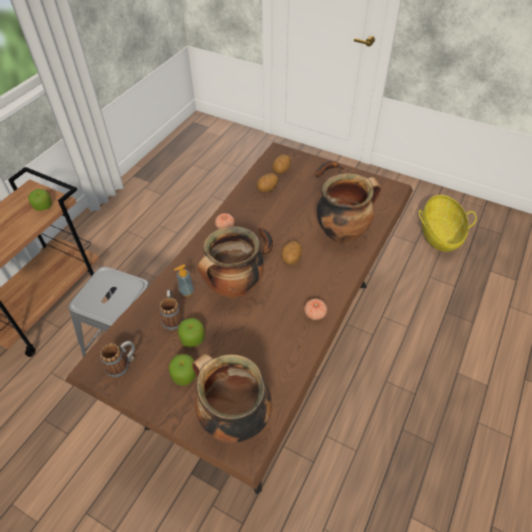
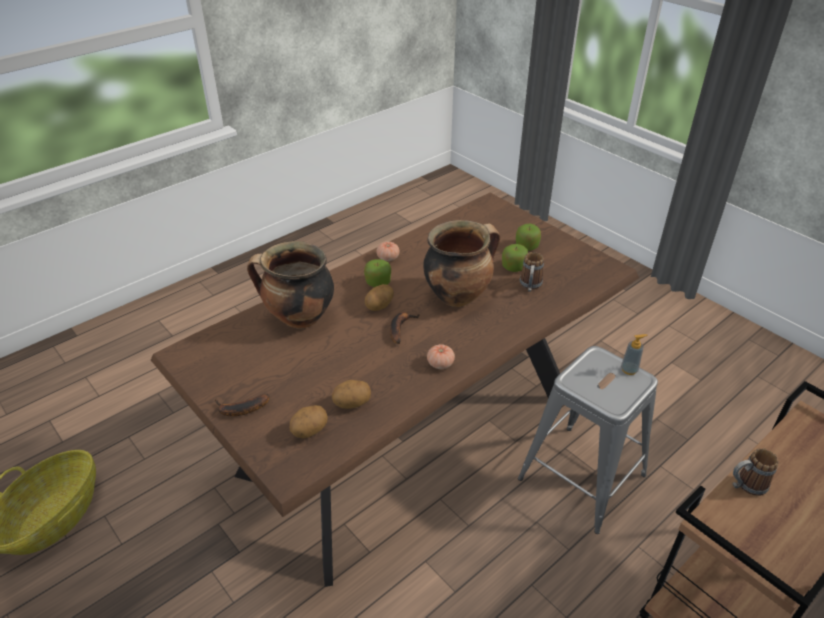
camera: 160 degrees left, 10 degrees down
apple [28,189,52,211] -> apple moved to [364,259,391,287]
mug [100,341,135,378] -> mug moved to [732,448,779,496]
soap dispenser [174,264,194,297] -> soap dispenser moved to [621,334,648,375]
cooking pot [192,354,272,443] -> none

